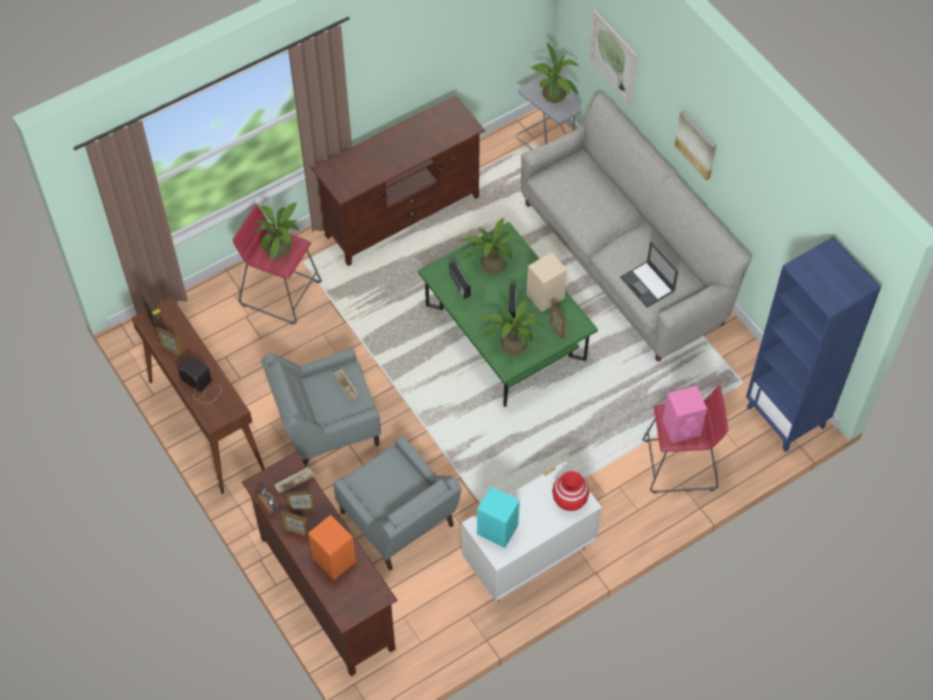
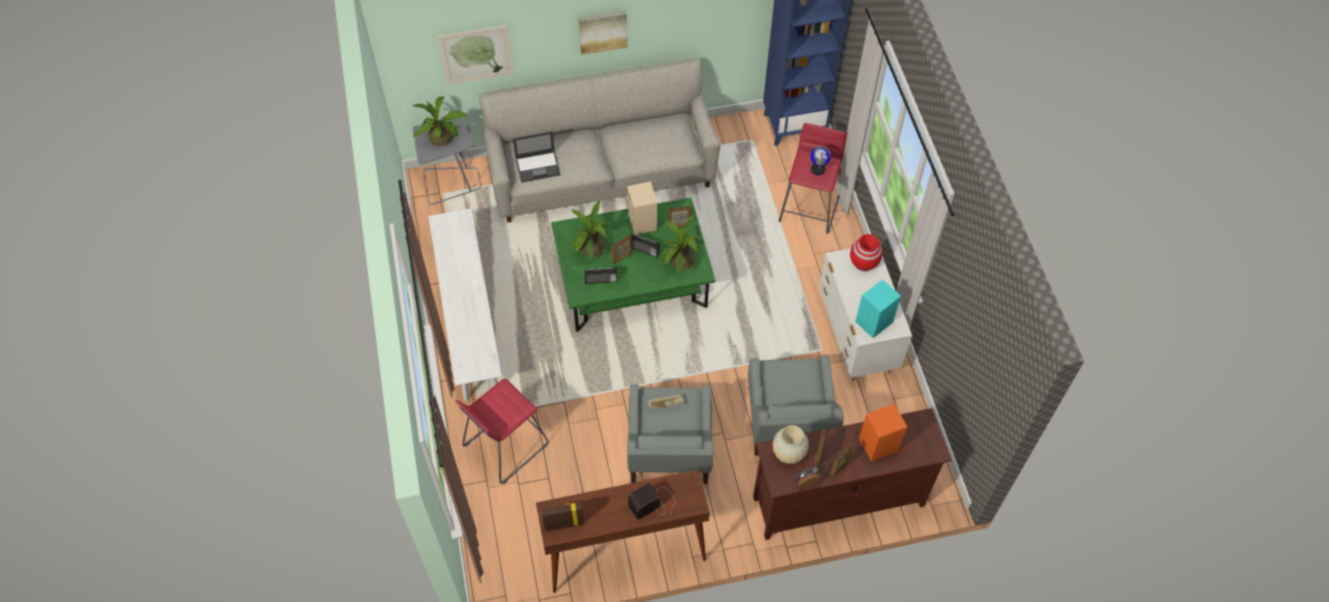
camera: 70 degrees left, 0 degrees up
picture frame [157,326,183,357] -> picture frame moved to [612,235,632,264]
potted plant [255,203,299,262] -> none
beige tray [275,467,315,493] -> beige vase [773,425,809,464]
brown tv stand [311,95,485,266] -> white bench [428,208,502,401]
grey armchair [333,436,462,570] -> grey armchair turned 105 degrees clockwise [748,355,843,456]
laptop [620,241,678,308] -> laptop moved to [513,131,561,183]
pink speaker [662,386,707,443] -> globe [810,146,831,175]

